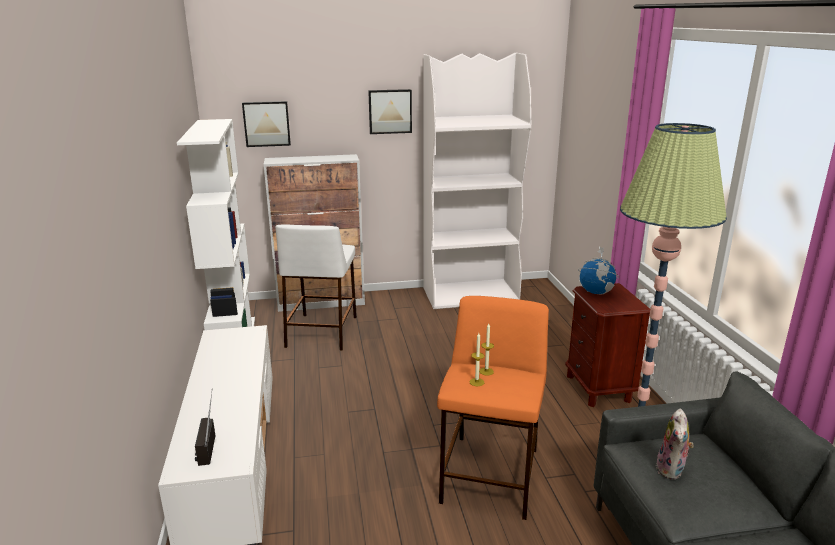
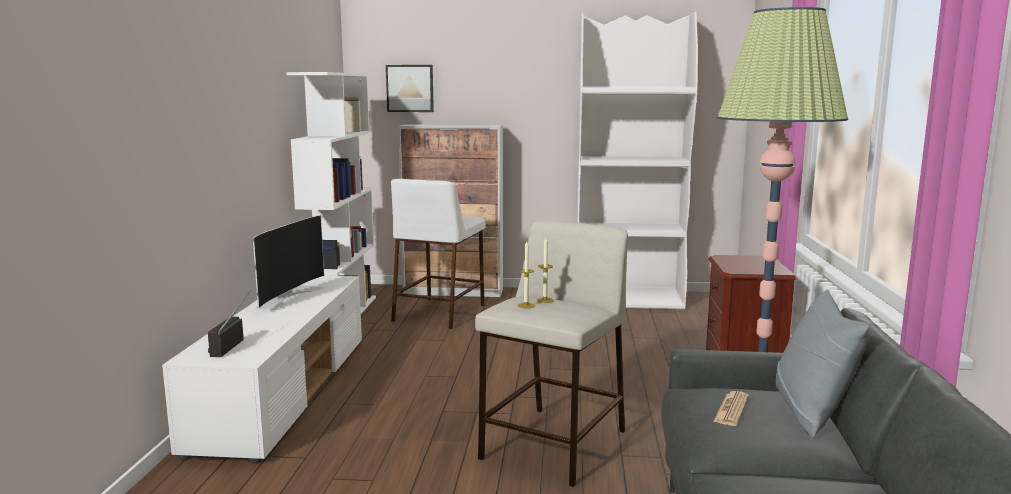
camera: 15 degrees right, 10 degrees down
picture [368,89,412,134] -> none
orange stool [437,296,549,520] -> beige stool [475,220,628,487]
globe [578,247,619,295] -> none
plush toy [656,408,694,480] -> newspaper [713,391,749,426]
none -> television [253,215,324,310]
none -> grey pillow [776,289,869,439]

